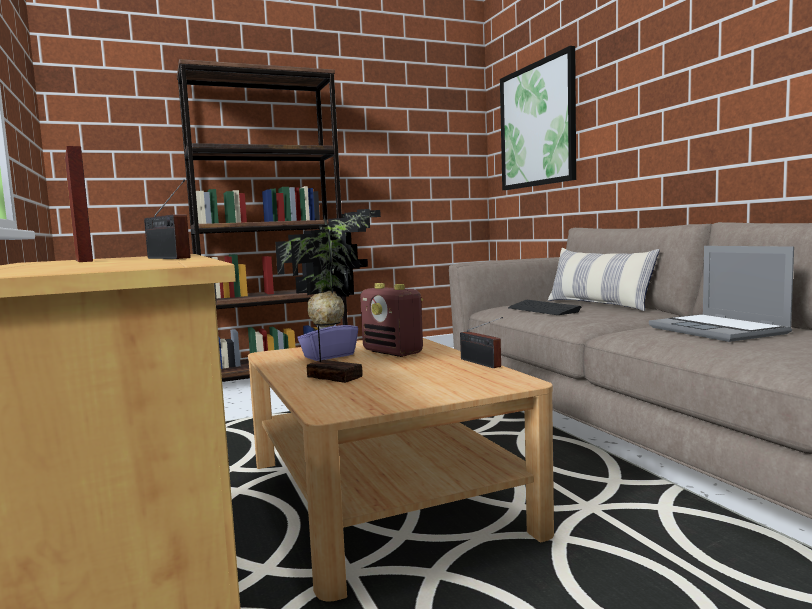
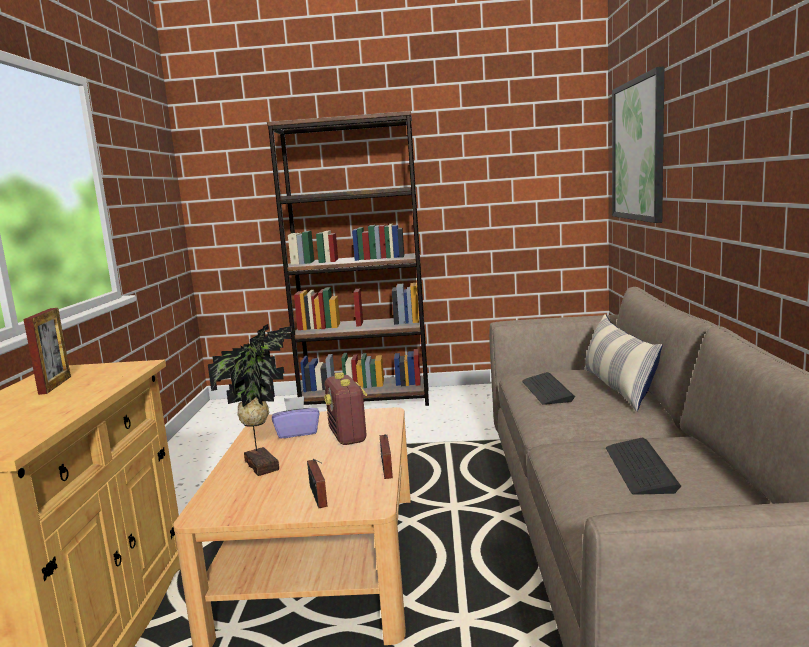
camera: 25 degrees right, 5 degrees up
radio [144,180,190,259] -> radio moved to [307,459,328,508]
laptop [649,246,794,342] -> keyboard [606,438,681,495]

